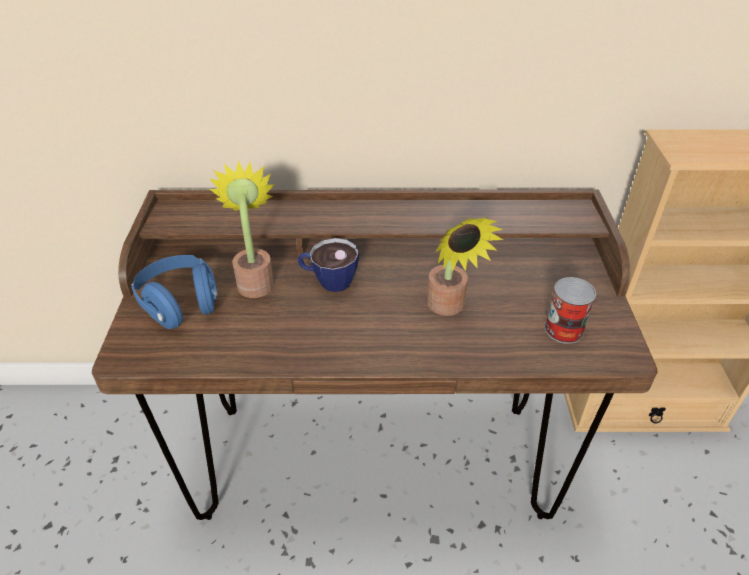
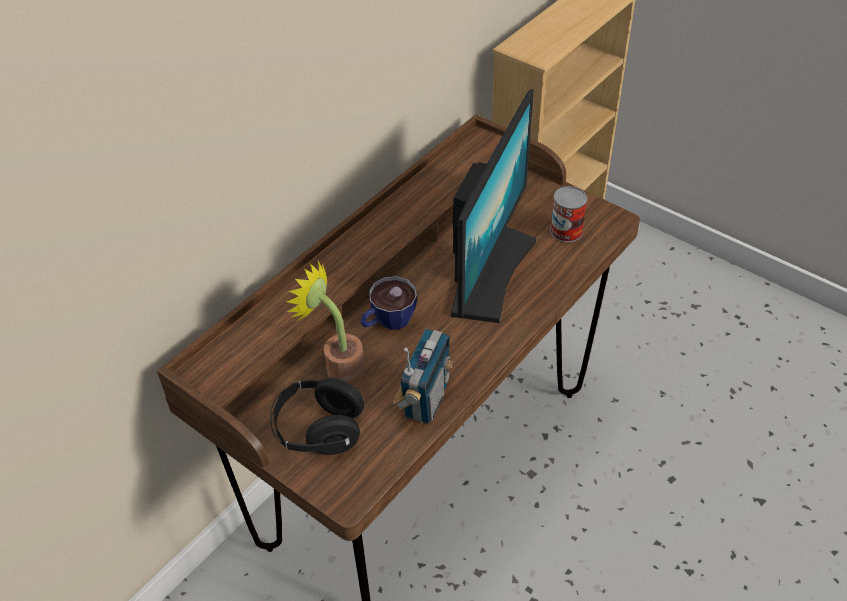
camera: 50 degrees left, 5 degrees up
blue headphones [131,255,218,329] -> black headphones [270,378,364,455]
potted plant [427,218,503,316] -> monitor [451,89,536,323]
none -> radio [393,328,453,424]

